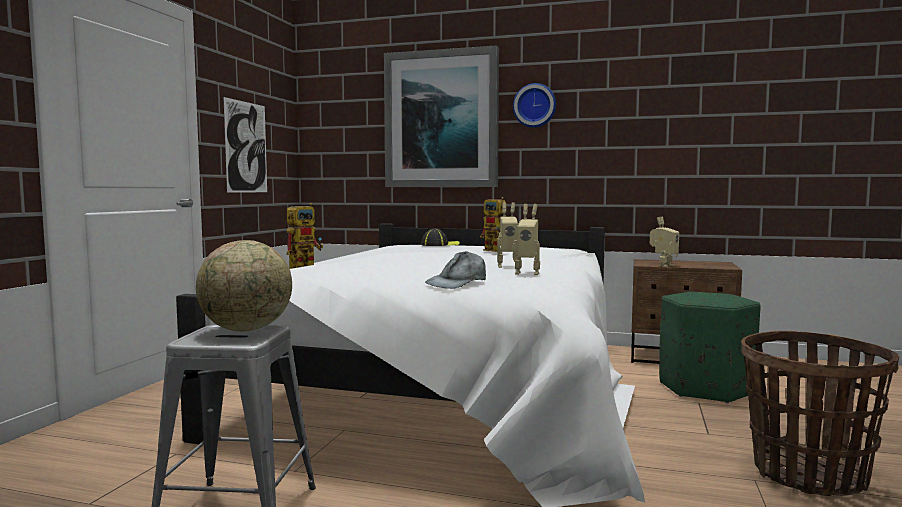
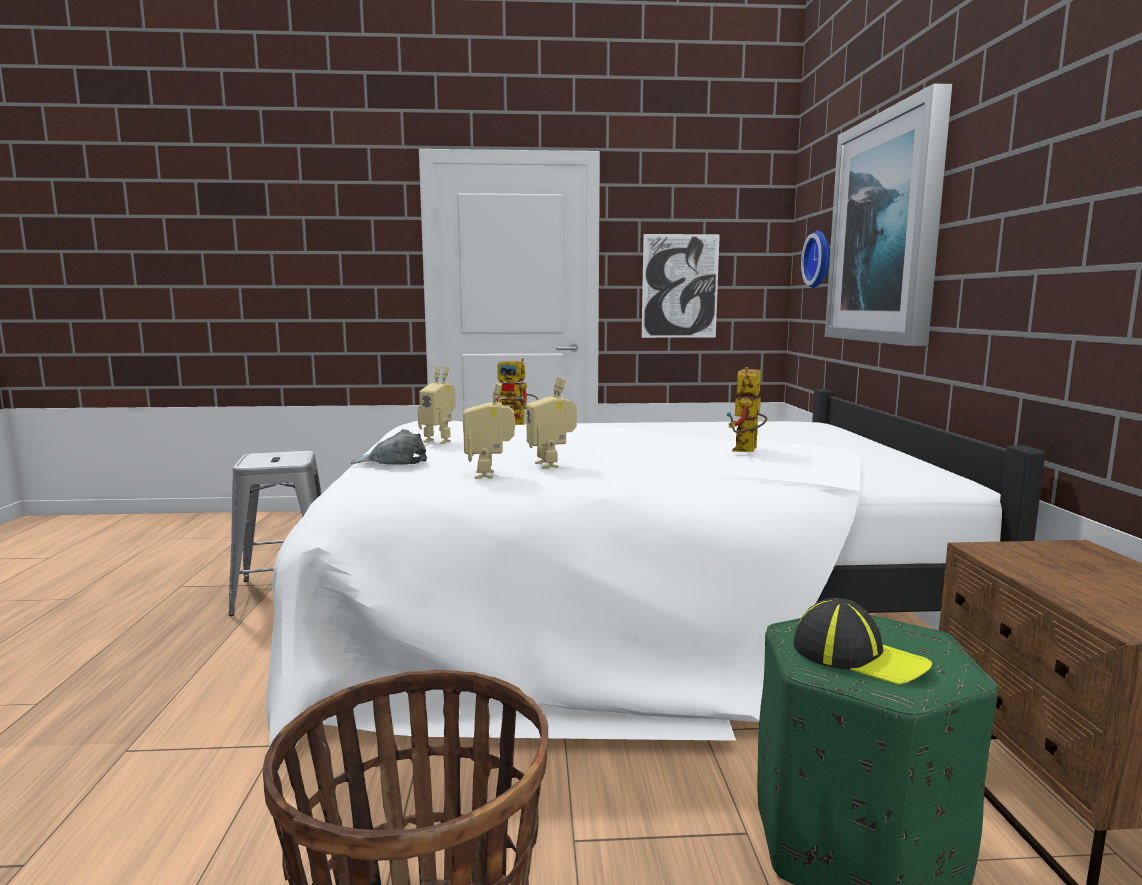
camera: 70 degrees right, 5 degrees up
globe [196,240,292,332] -> none
cap [421,229,460,246] -> cap moved to [793,598,932,685]
wall clock [513,83,556,128] -> wall clock moved to [801,231,830,288]
toy robot [650,217,679,267] -> toy robot moved to [418,366,456,444]

